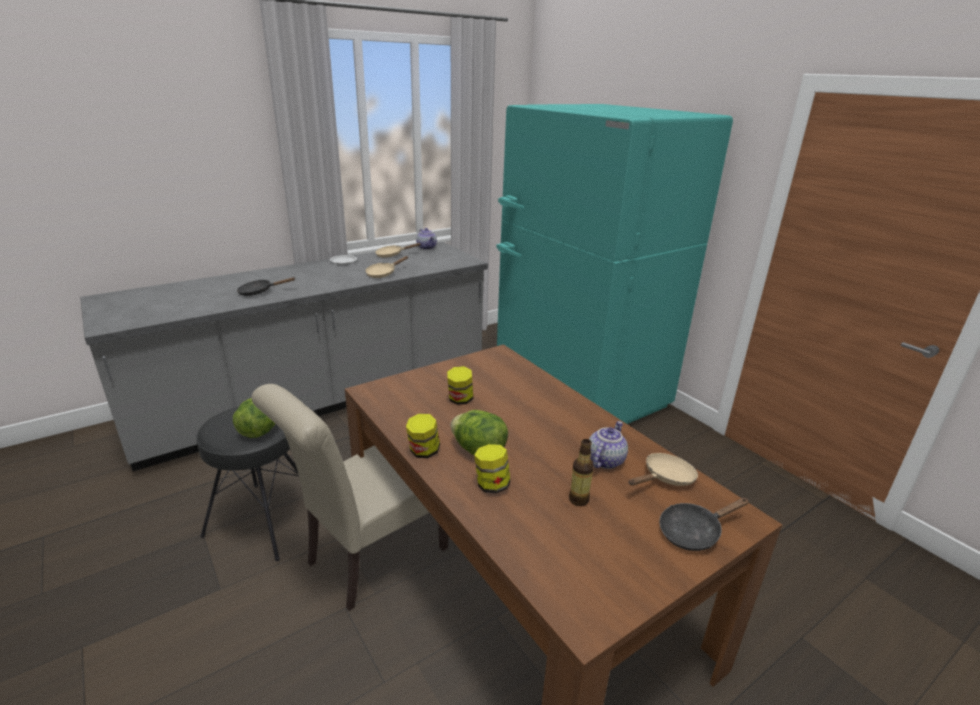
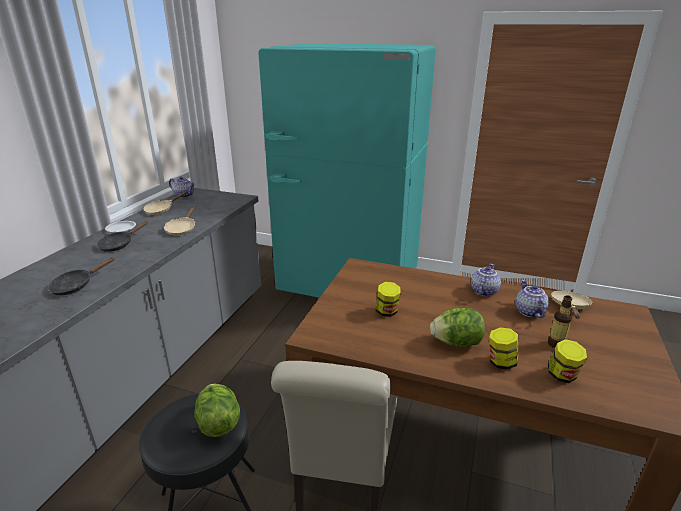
camera: 35 degrees left, 0 degrees up
jar [406,413,440,458] -> jar moved to [548,339,587,383]
black frying pan [659,498,749,551] -> black frying pan moved to [97,221,148,252]
none -> teapot [471,264,501,296]

